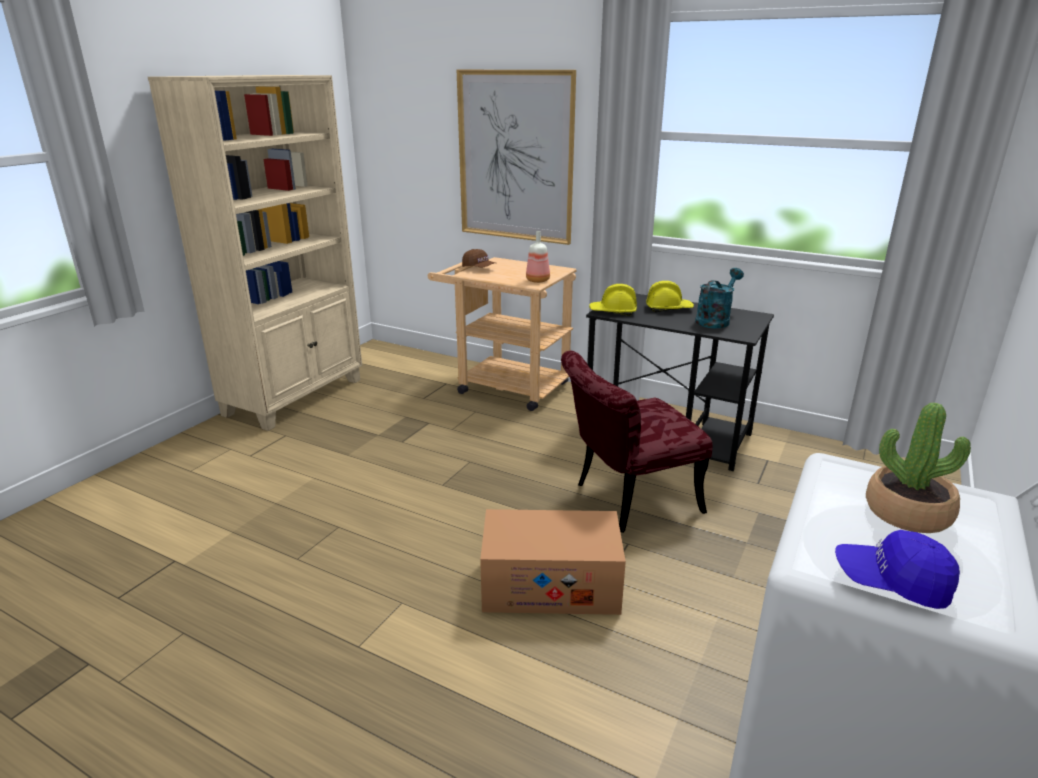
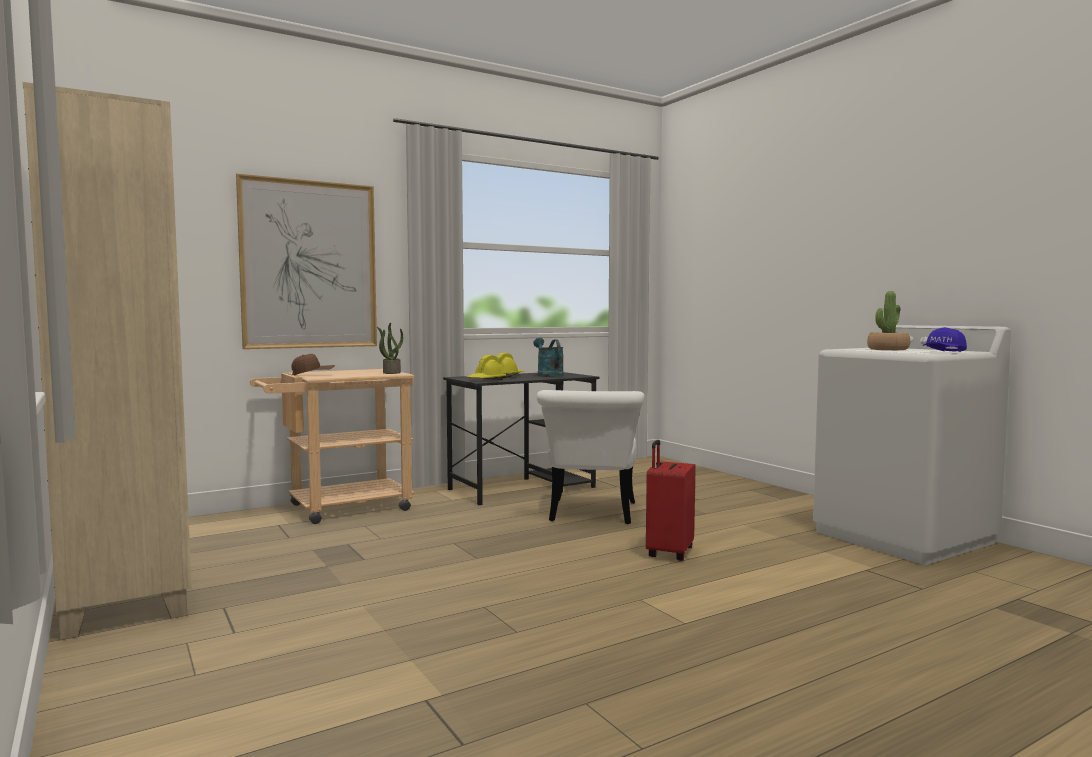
camera: 60 degrees left, 20 degrees down
cardboard box [480,509,626,615] -> red suitcase [646,440,696,561]
bottle [526,231,550,283] -> potted plant [377,322,403,374]
red chair [561,351,713,533] -> white chair [537,390,645,524]

